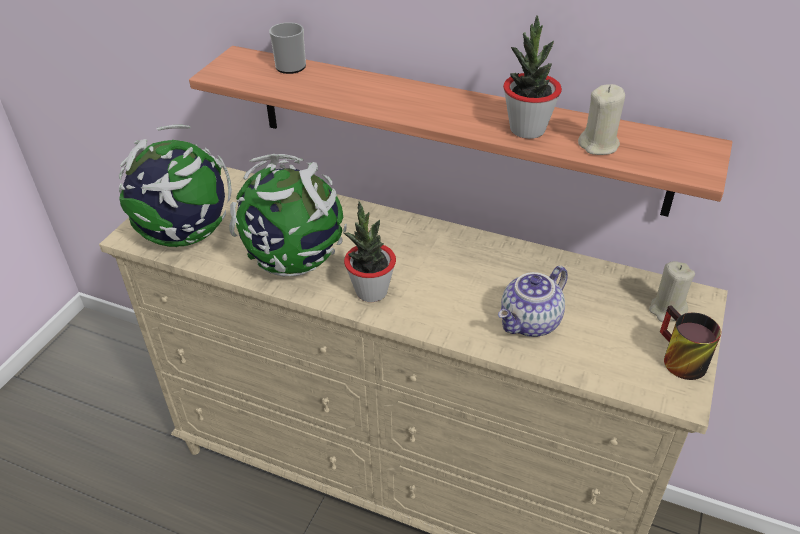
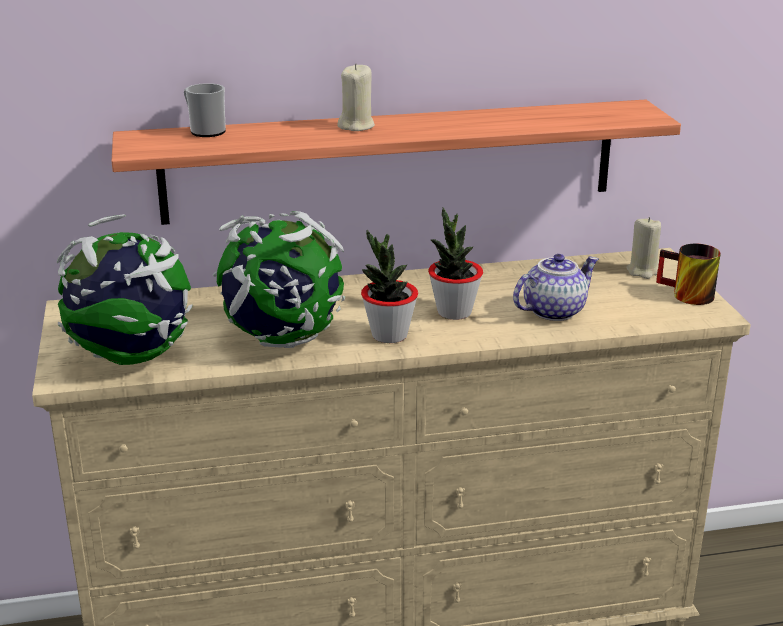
camera: 35 degrees left, 15 degrees down
teapot [498,266,568,337] -> teapot turned 135 degrees counterclockwise [513,254,599,321]
potted plant [503,15,562,139] -> potted plant moved to [428,207,483,320]
beige candle [578,84,625,155] -> beige candle moved to [337,63,375,131]

